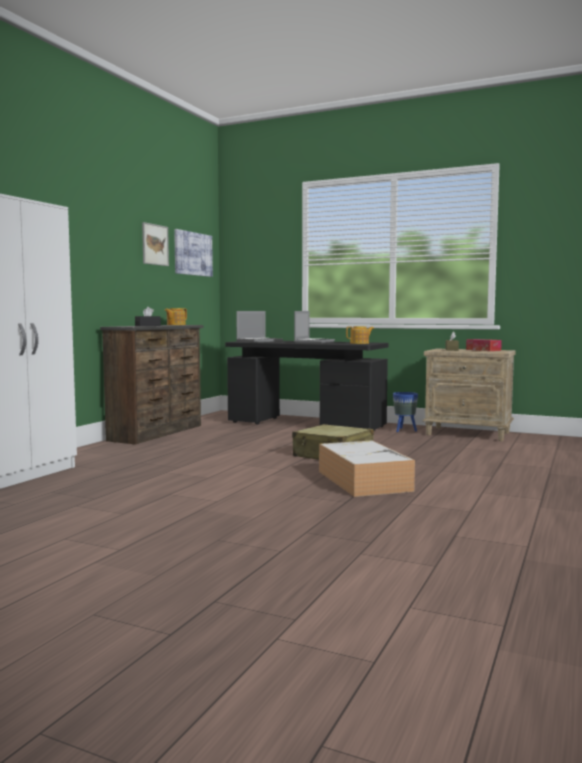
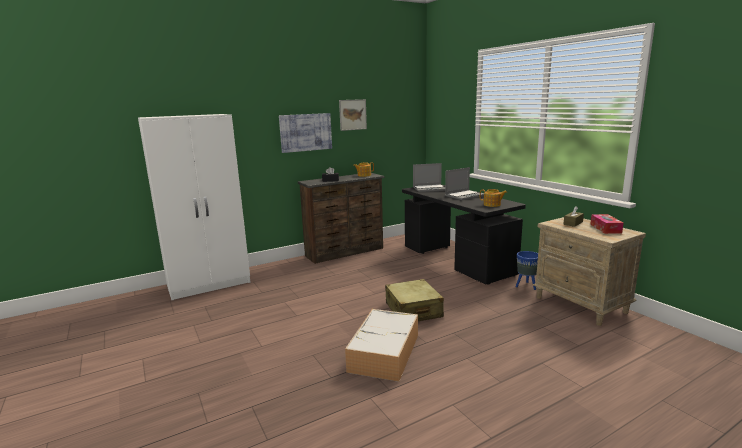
camera: 35 degrees right, 10 degrees up
picture [174,229,213,277] -> picture moved to [279,113,332,153]

